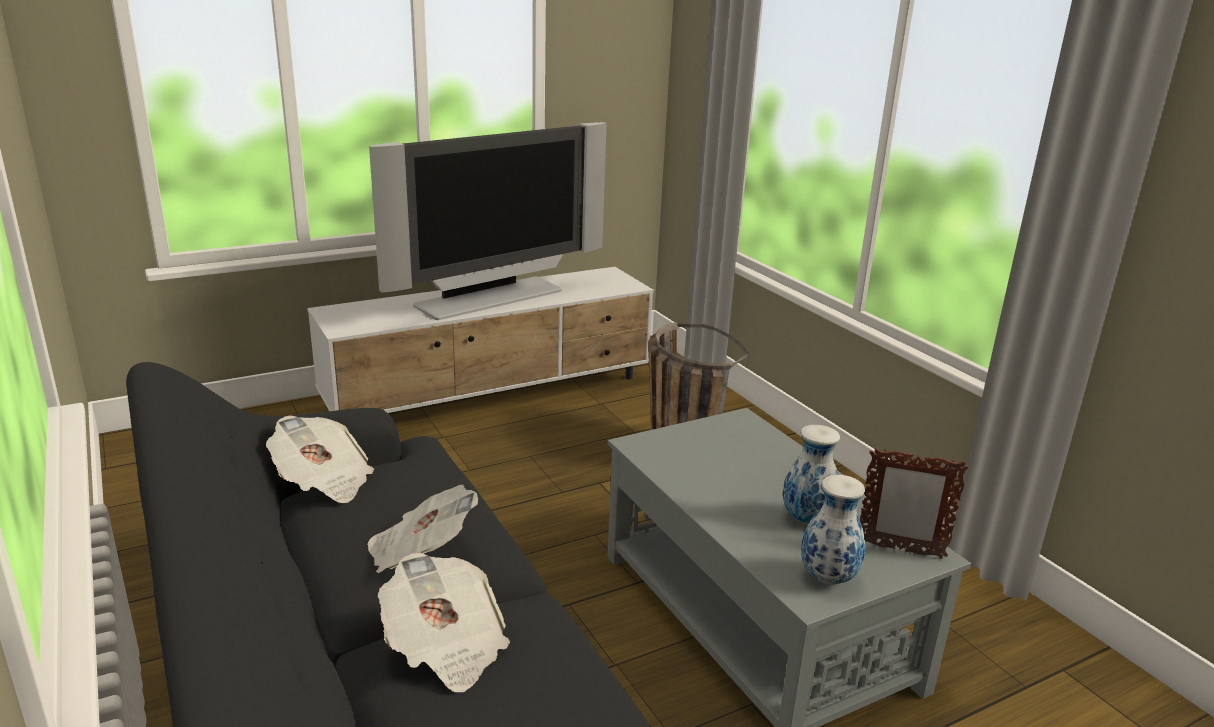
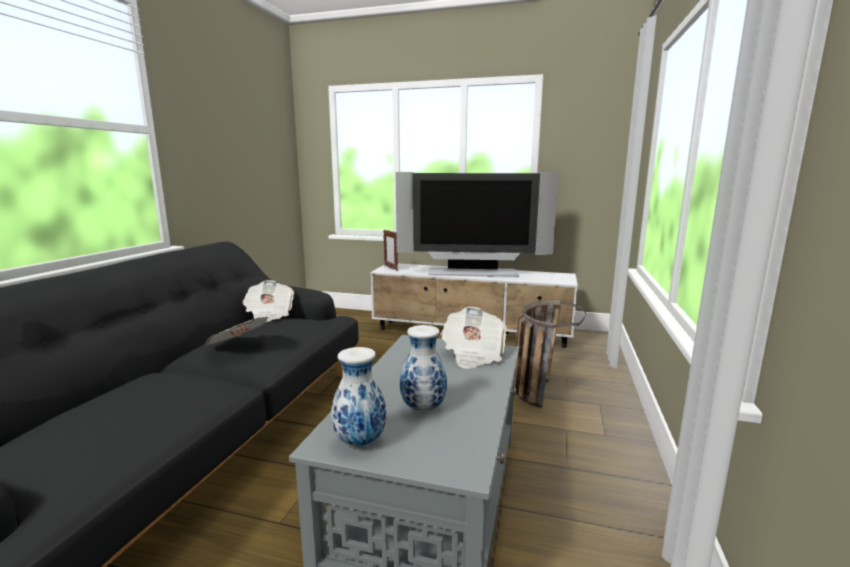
camera: 45 degrees right, 10 degrees down
newspaper [378,552,510,692] -> newspaper moved to [441,307,507,369]
picture frame [860,448,968,559] -> picture frame moved to [383,230,398,271]

